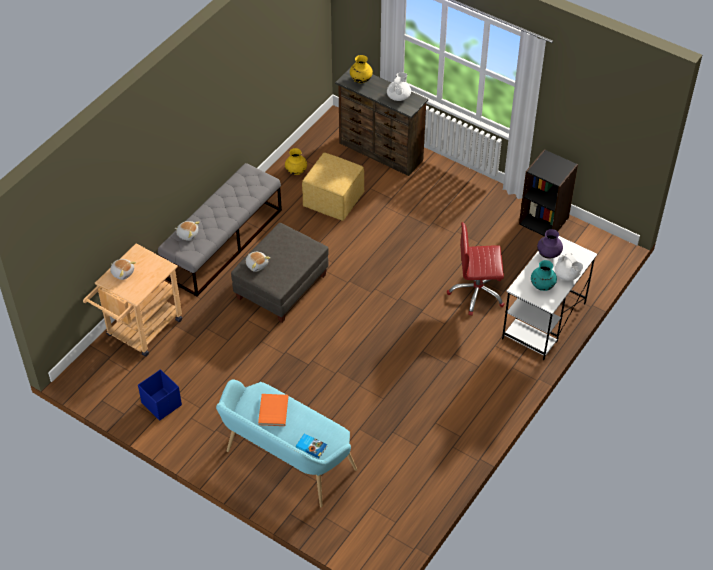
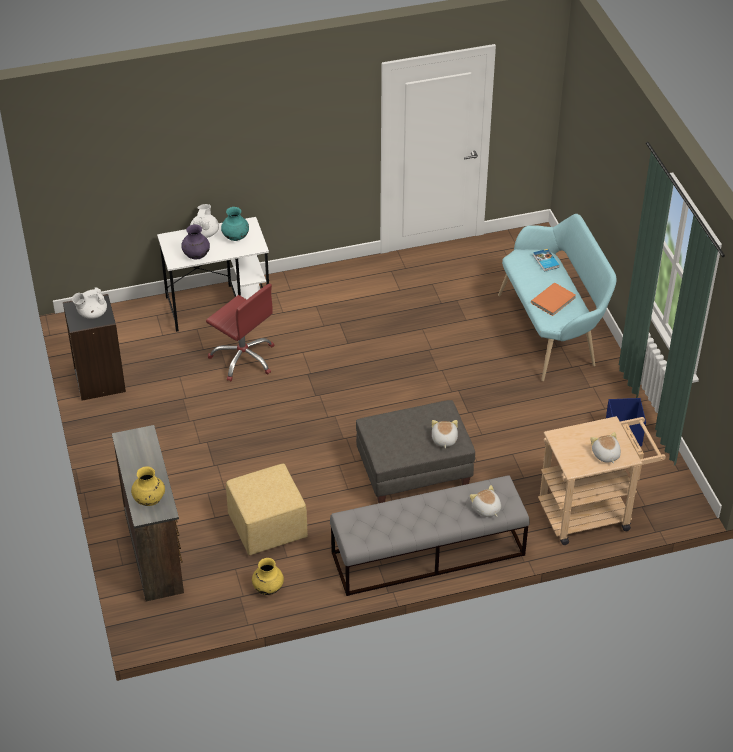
camera: 140 degrees left, 5 degrees down
white teapot [387,73,411,101] -> white teapot moved to [72,287,107,319]

